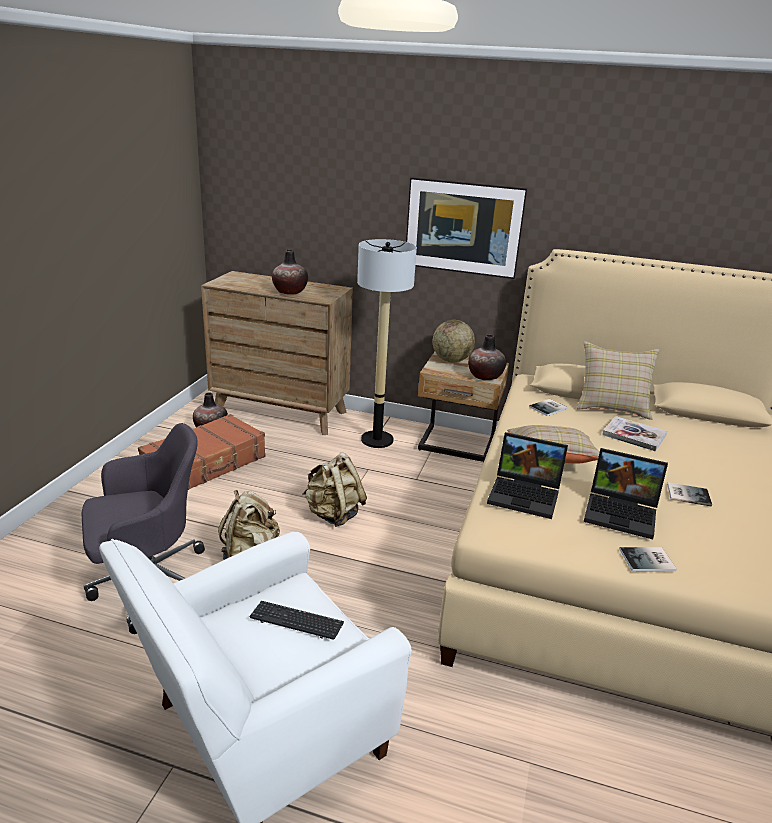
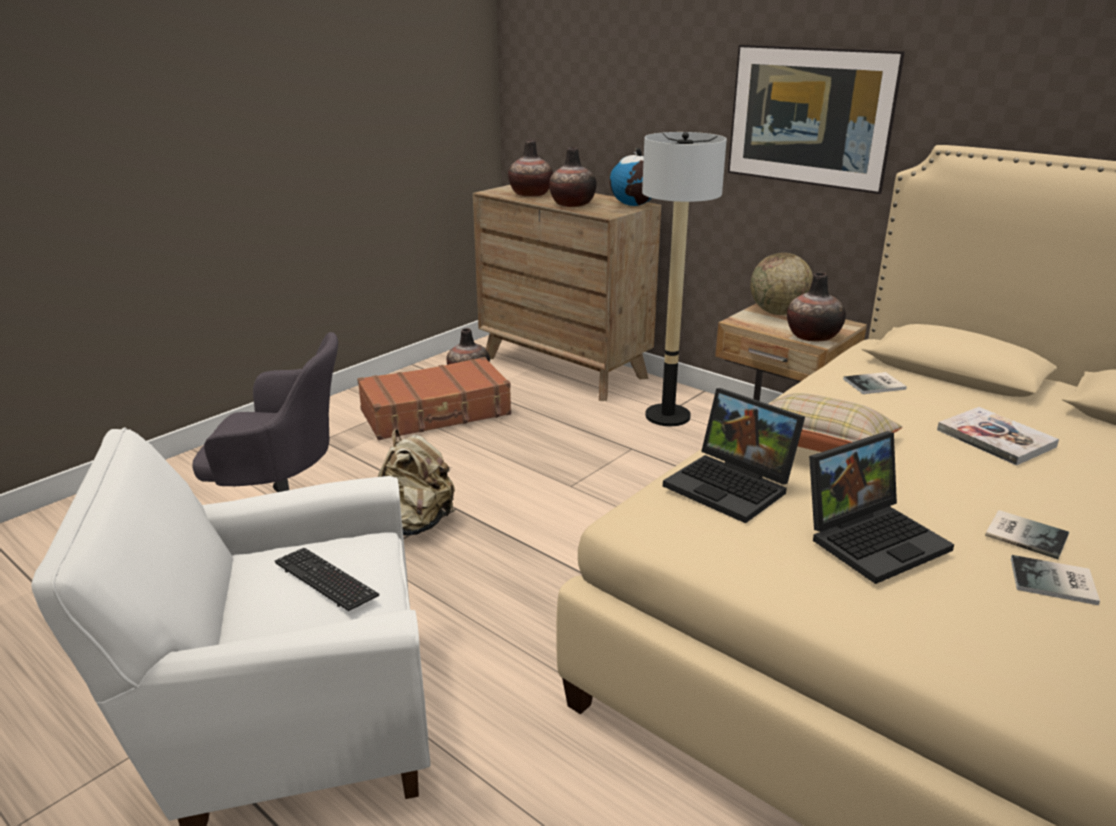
camera: 25 degrees right, 0 degrees up
beige backpack [303,452,367,527] -> none
beige pillow [577,341,659,420] -> none
laptop [584,448,668,539] -> laptop turned 75 degrees counterclockwise [809,431,954,584]
book [619,547,677,572] -> book moved to [1011,555,1100,605]
none -> vase [508,139,553,197]
none -> globe [610,148,651,206]

